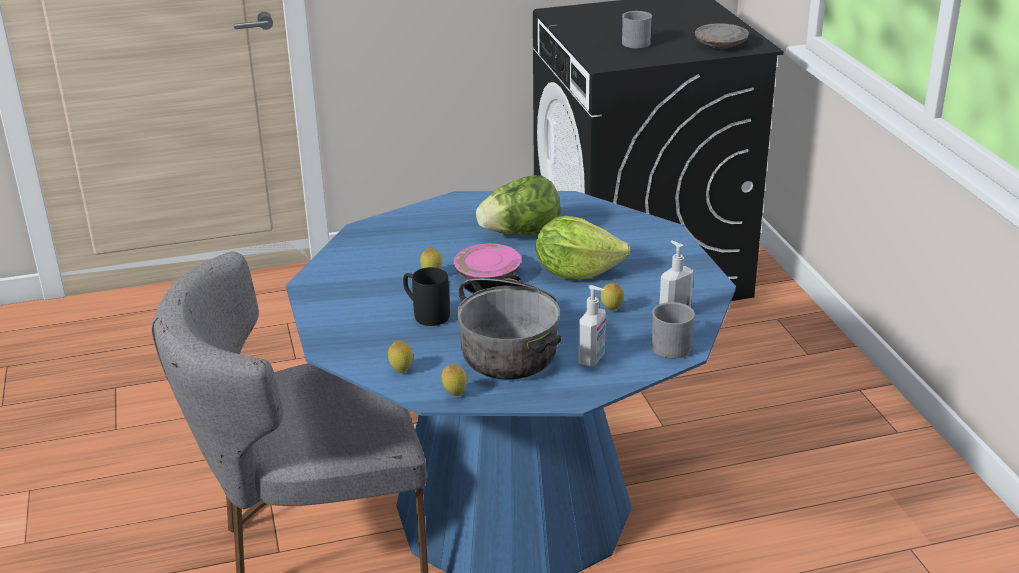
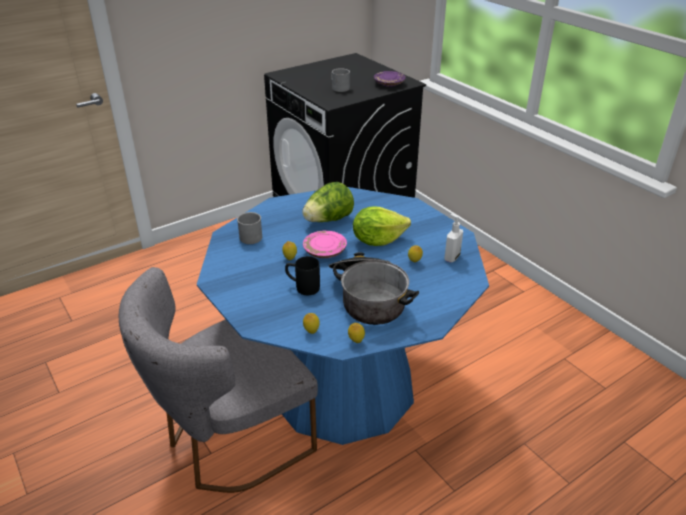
camera: 20 degrees left, 5 degrees up
soap dispenser [578,285,606,367] -> none
grey mug [651,302,695,359] -> grey mug moved to [237,212,262,244]
grey plate [695,23,749,49] -> purple plate [374,71,405,87]

